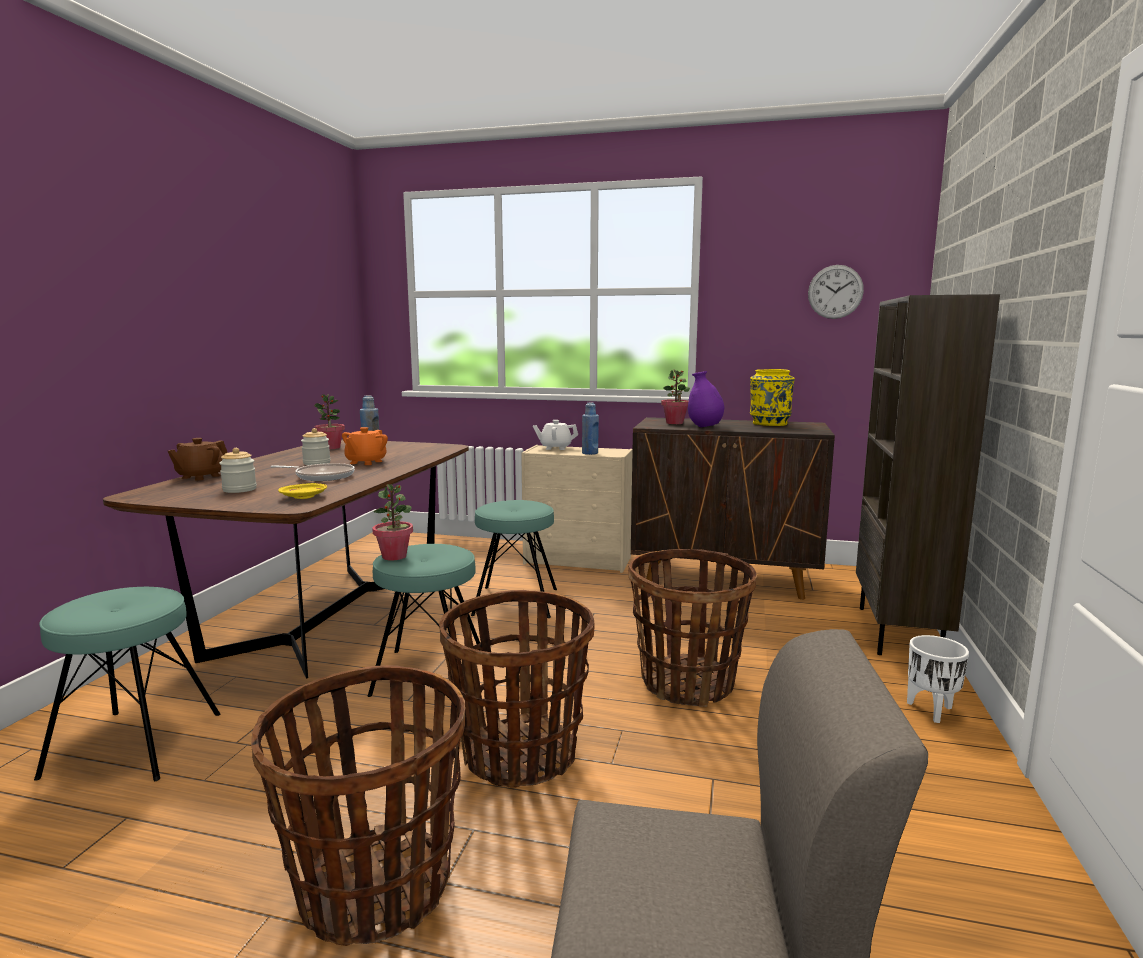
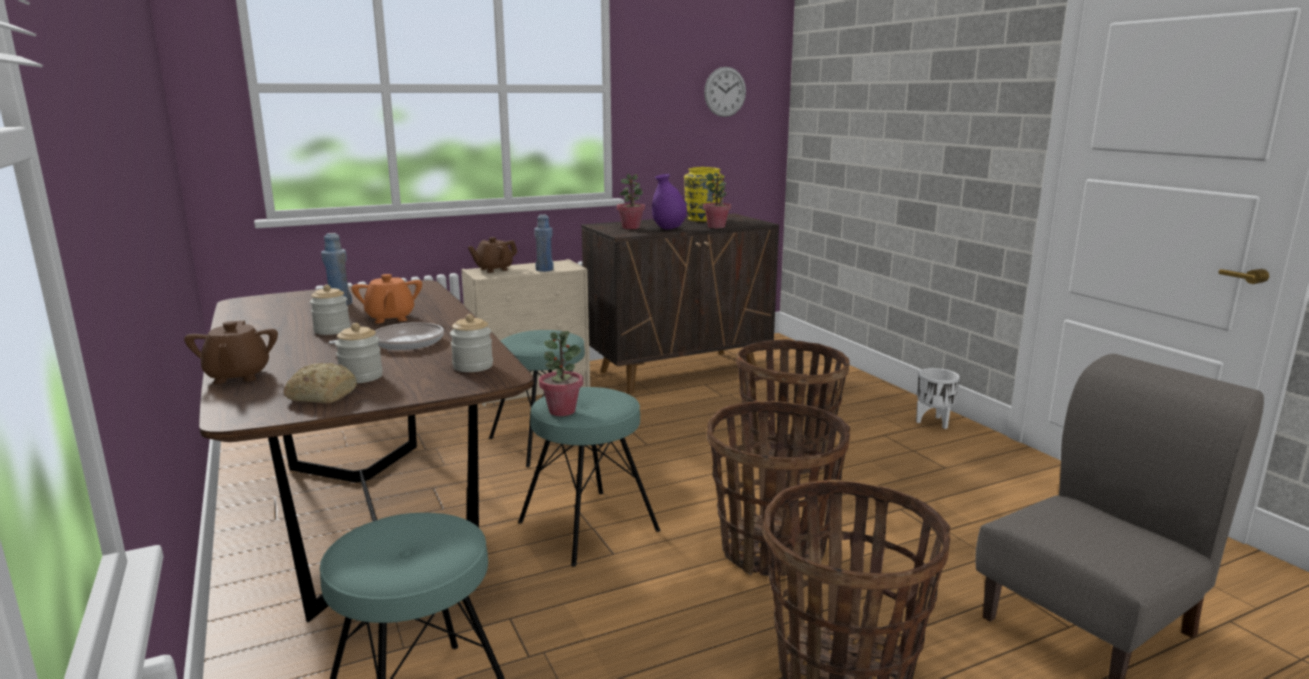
camera: 40 degrees left, 5 degrees up
yellow plate [278,483,327,499] -> jar [450,314,493,372]
potted plant [314,394,345,449] -> potted plant moved to [703,173,731,228]
white teapot [533,420,578,450] -> brown teapot [468,237,517,273]
brown bookcase [856,294,1000,655] -> none
none -> bread [283,363,357,403]

